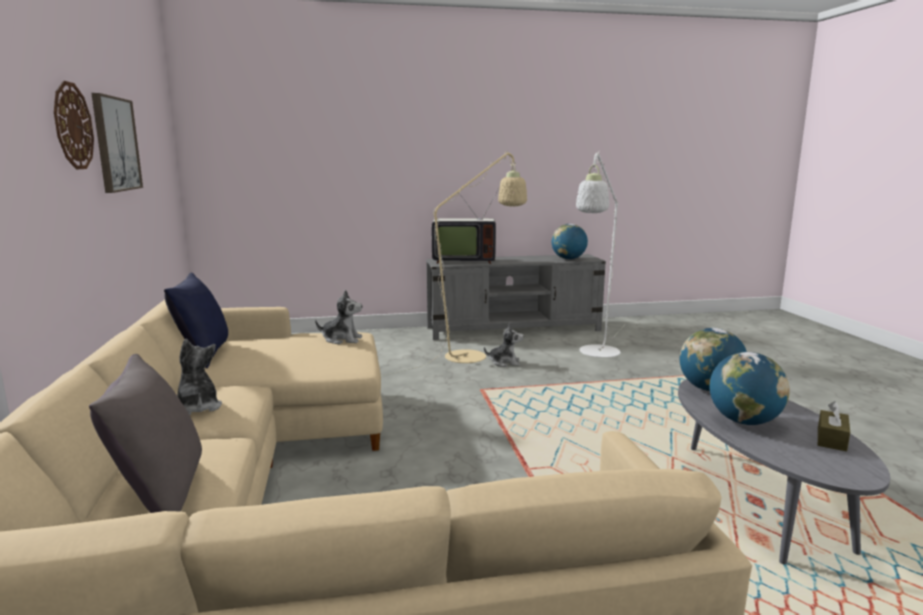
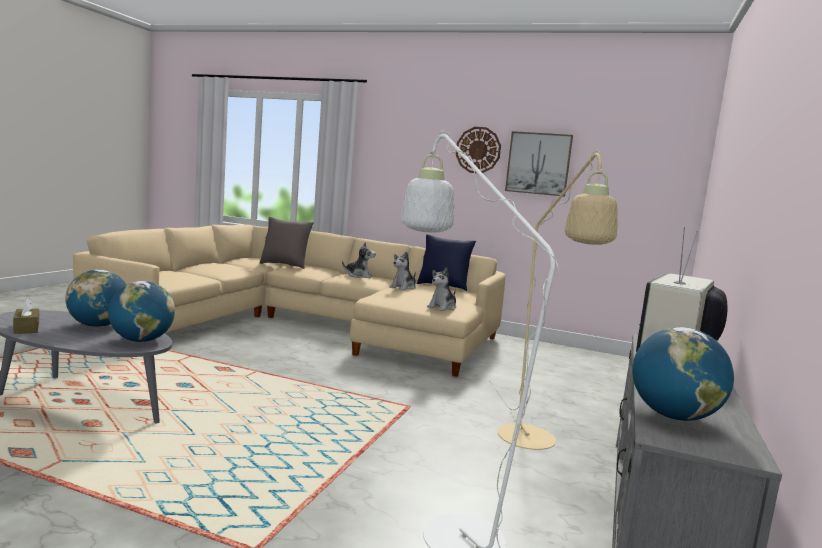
camera: 120 degrees right, 5 degrees down
plush toy [484,323,524,367] -> plush toy moved to [389,251,416,291]

